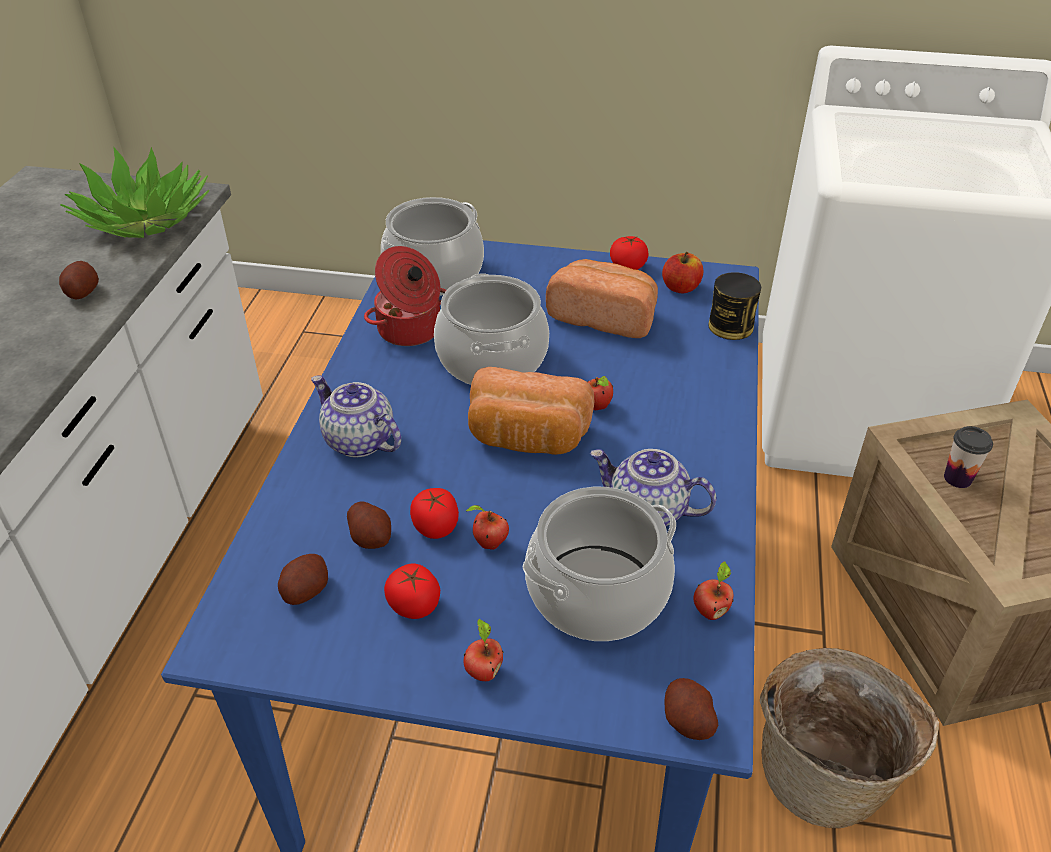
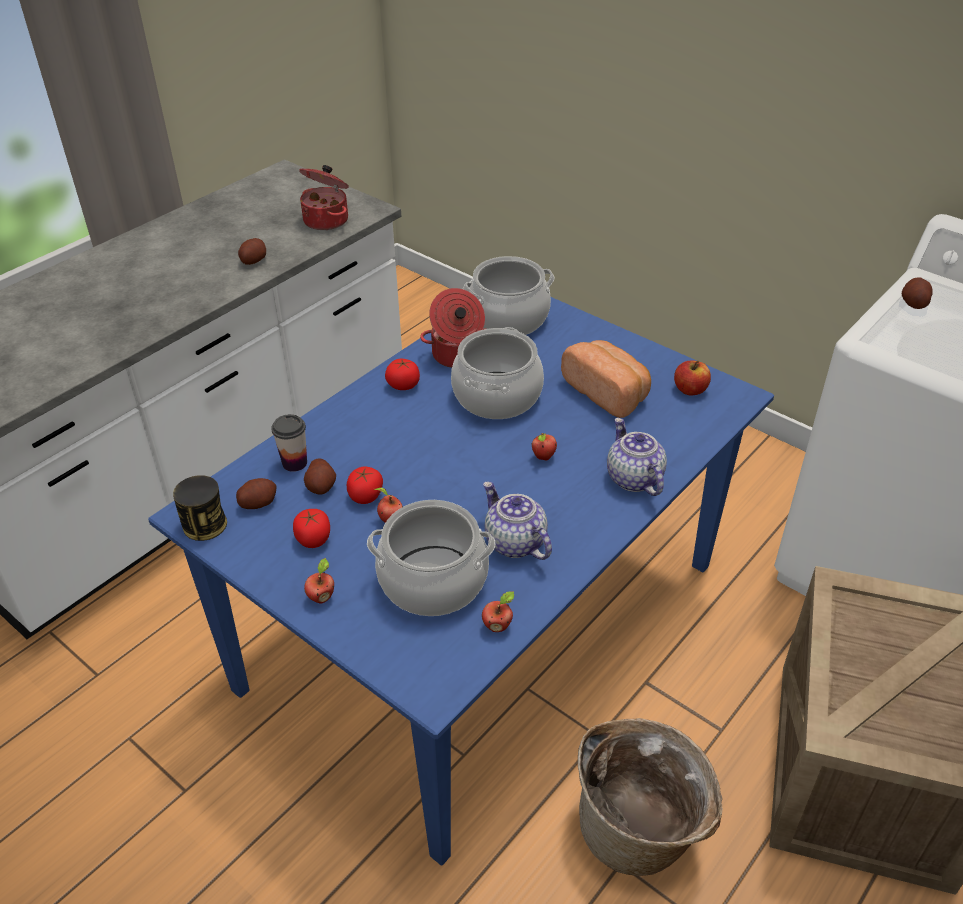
camera: 30 degrees right, 0 degrees up
potted plant [60,147,210,238] -> cooking pot [299,165,349,230]
teapot [311,375,401,457] -> teapot moved to [607,418,667,496]
bread [468,367,594,455] -> none
tomato [610,236,649,270] -> tomato moved to [385,359,420,390]
potato [664,678,718,740] -> potato moved to [902,277,933,309]
can [708,272,761,340] -> can moved to [173,475,227,541]
cup [944,426,993,488] -> cup moved to [271,414,307,472]

